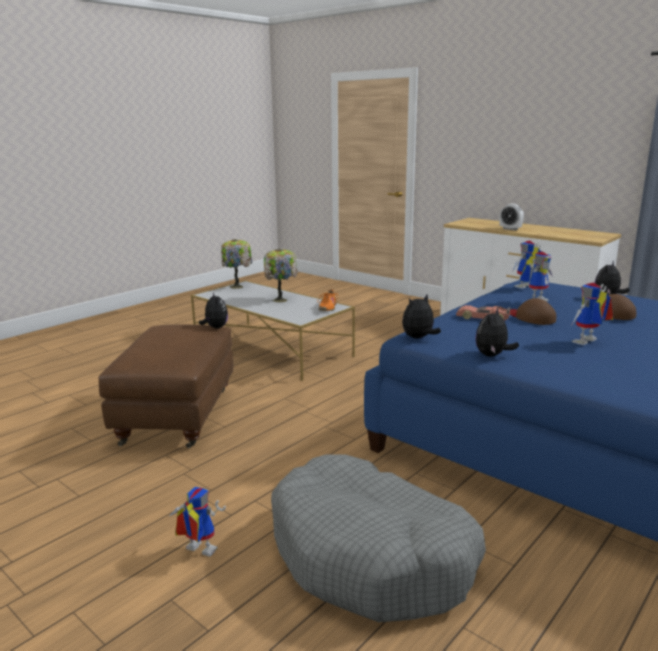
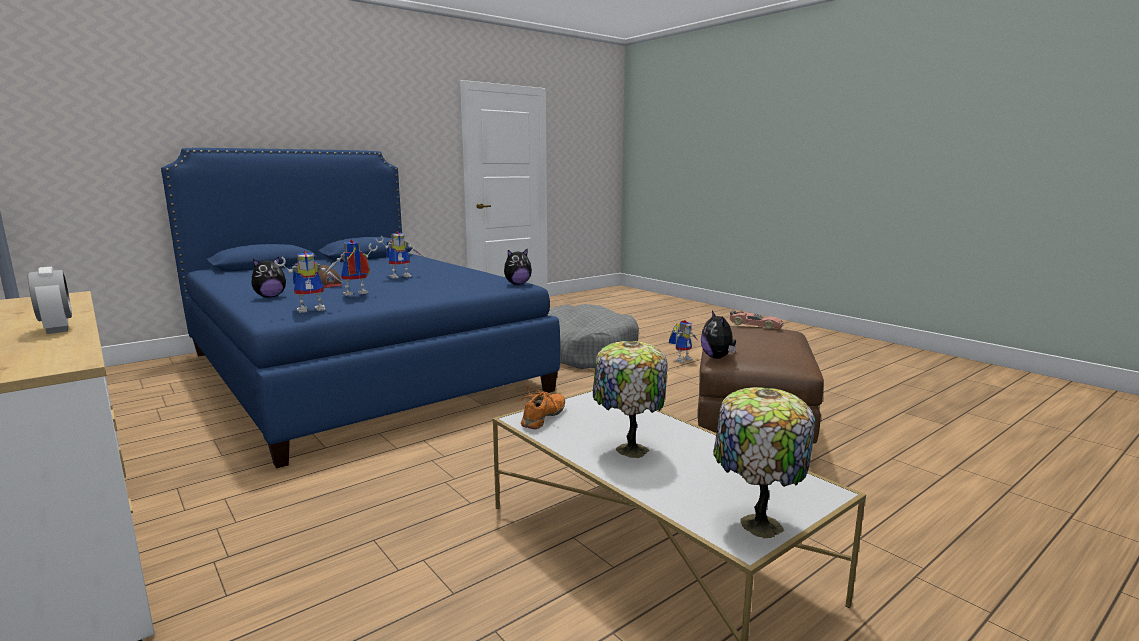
camera: 170 degrees left, 5 degrees down
toy robot [168,487,226,557] -> toy robot turned 75 degrees counterclockwise [669,320,697,363]
toy car [456,305,511,321] -> toy car moved to [730,310,783,329]
plush toy [475,308,519,357] -> none
brown cap [510,298,556,325] -> none

